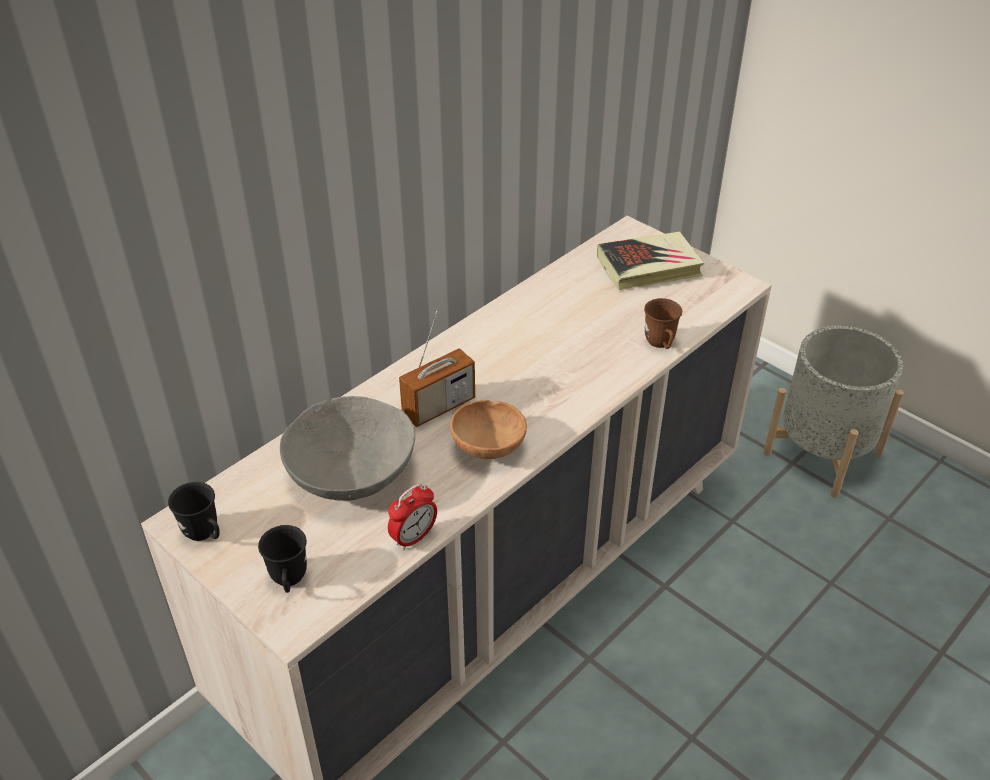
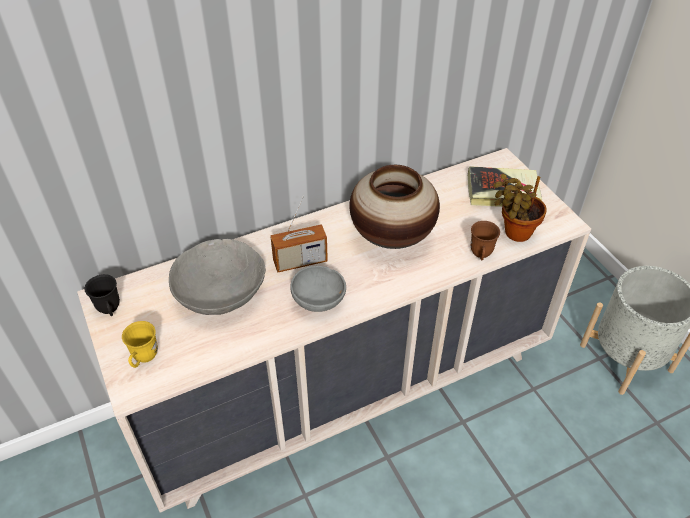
camera: 20 degrees right, 5 degrees up
black mug [258,525,307,593] -> yellow mug [122,321,158,368]
alarm clock [388,484,437,551] -> none
brown bowl [450,400,527,459] -> grey bowl [290,266,346,312]
none -> vase [349,165,440,249]
none -> potted plant [493,174,547,242]

